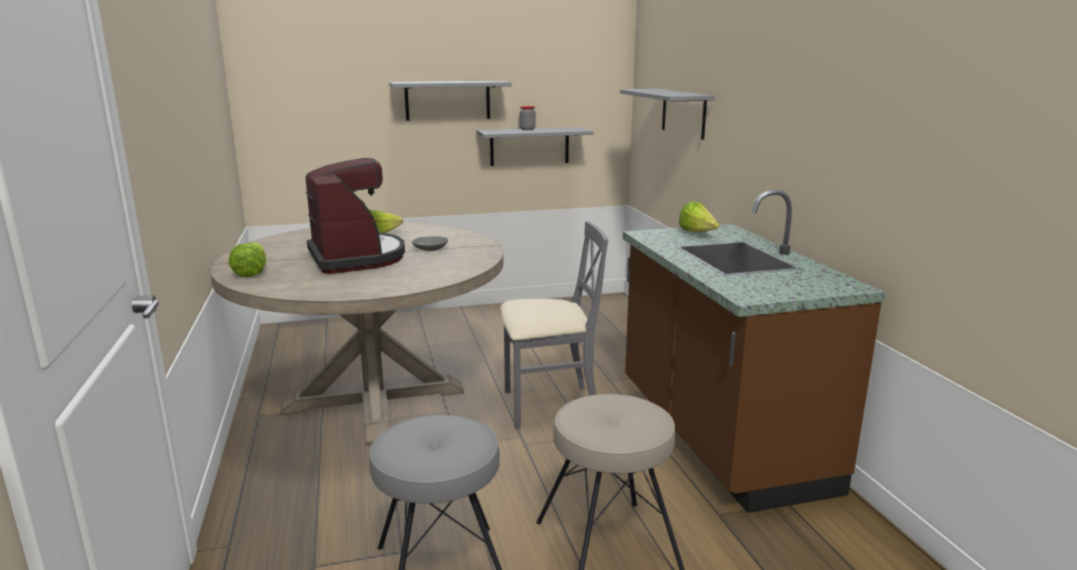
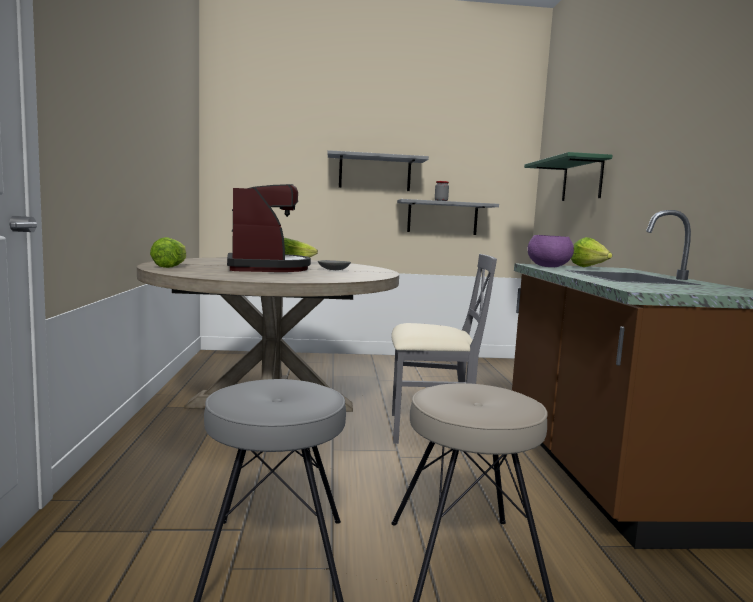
camera: 10 degrees right, 10 degrees down
grey shelf [620,89,715,140] -> green shelf [524,152,612,201]
none -> purple bowl [527,235,574,267]

